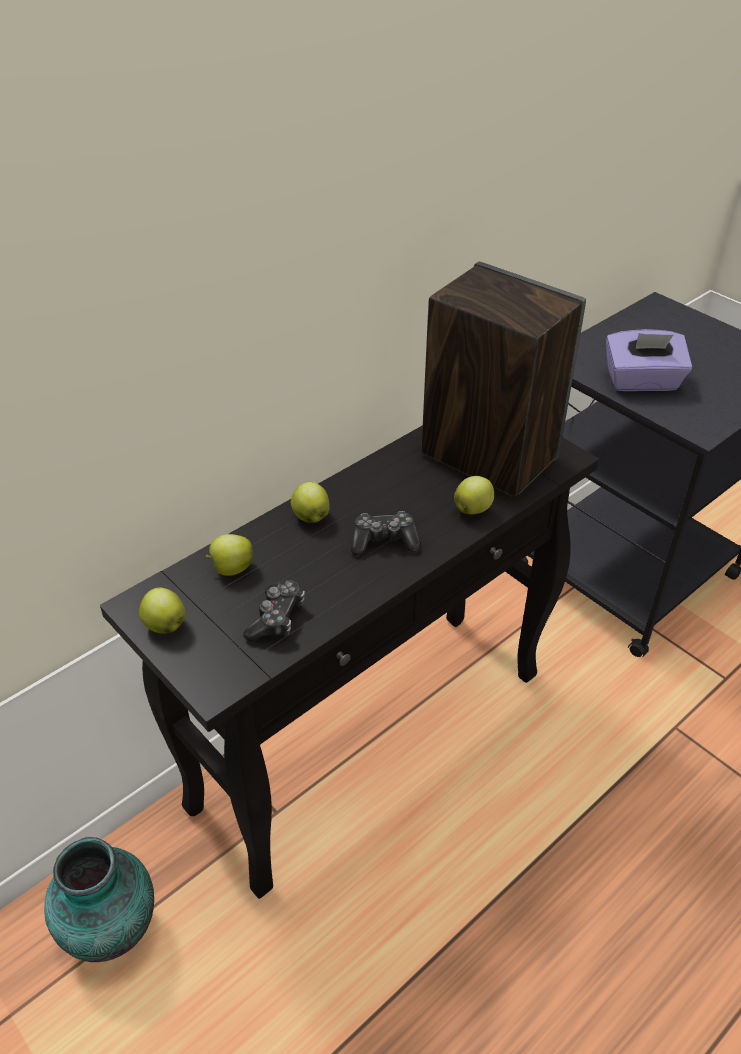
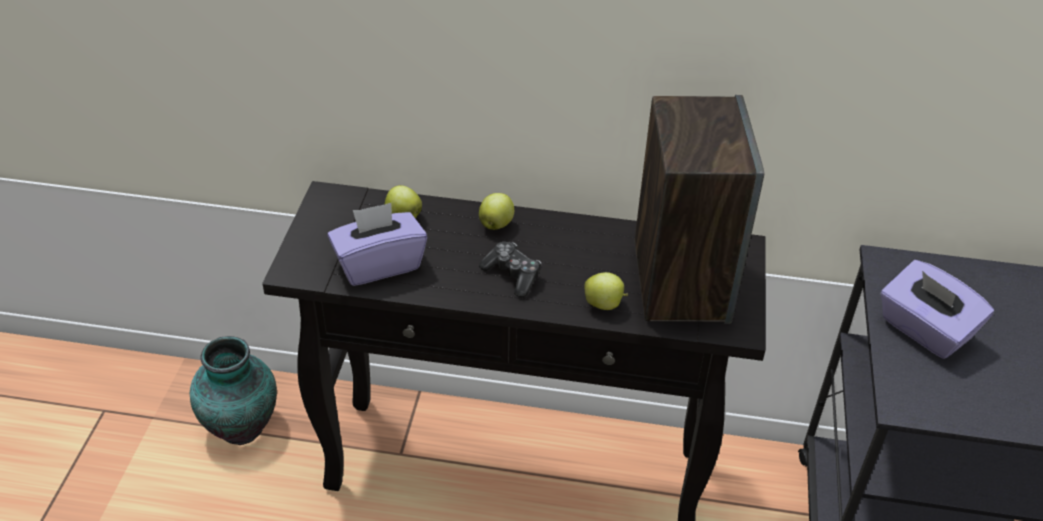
camera: 50 degrees right, 0 degrees up
apple [139,588,186,634] -> none
game controller [243,580,305,642] -> purple tissue box [327,203,427,286]

